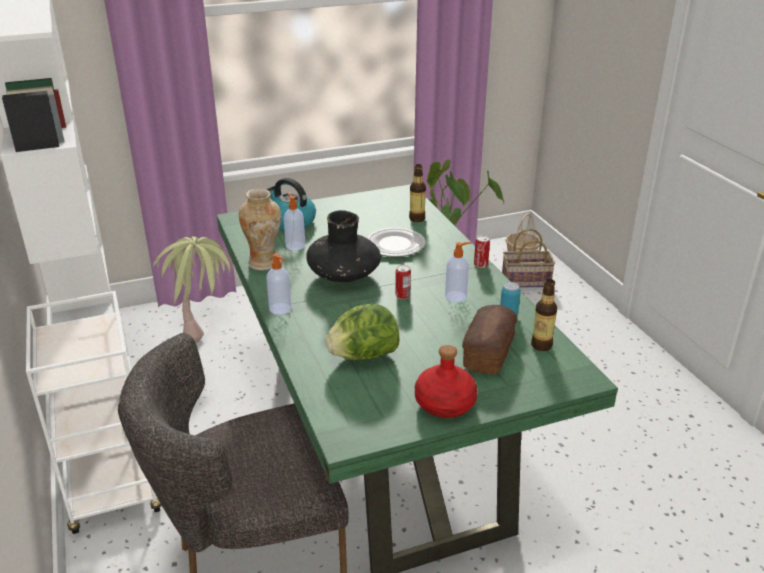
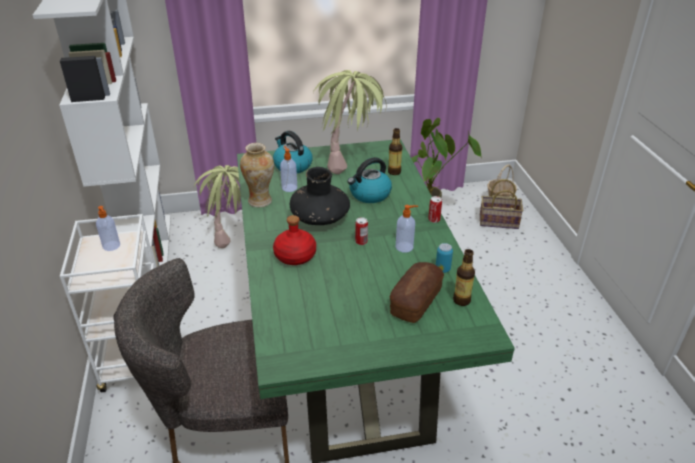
camera: 10 degrees right, 5 degrees up
soap dispenser [266,253,291,315] -> soap dispenser moved to [96,206,120,251]
lettuce [326,304,400,360] -> none
plate [366,227,426,257] -> kettle [347,157,392,203]
red bottle [415,345,478,418] -> red bottle moved to [273,215,316,265]
none -> potted plant [313,70,386,174]

